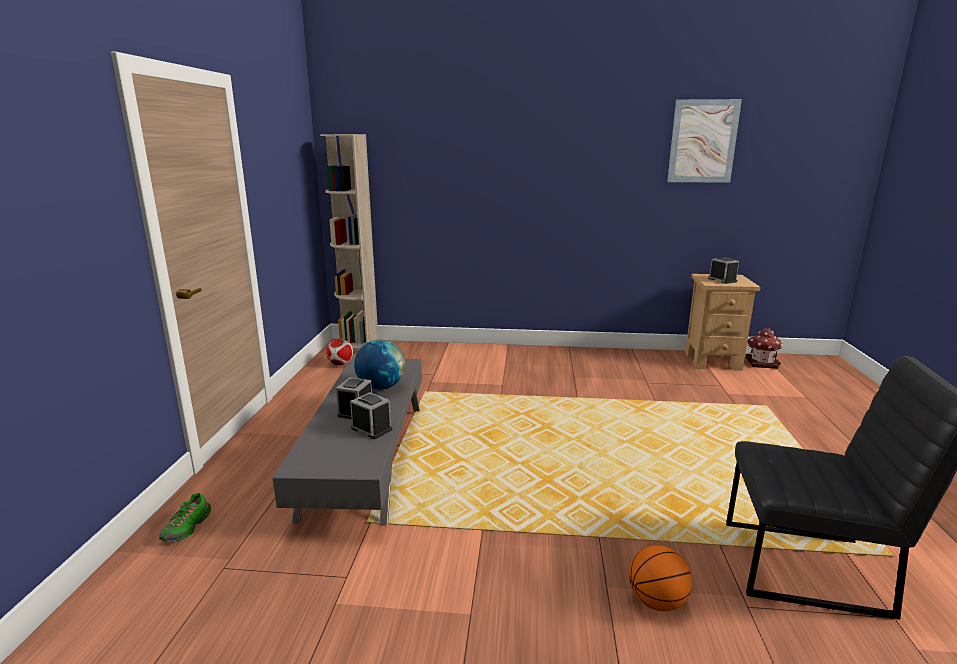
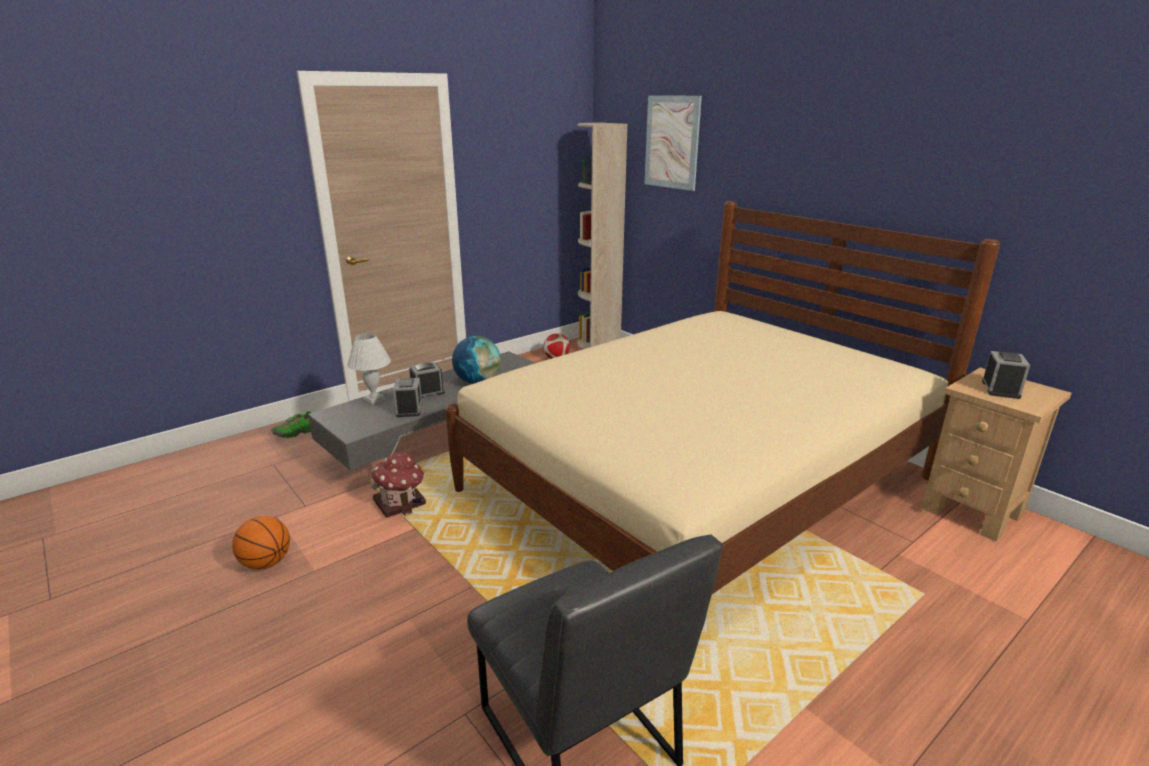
camera: 45 degrees right, 5 degrees up
basketball [629,545,692,611] -> basketball moved to [232,516,290,570]
picture [667,99,742,183] -> picture moved to [645,95,702,191]
toy house [745,329,783,369] -> toy house moved to [371,453,426,518]
none -> white table lamp [347,333,391,405]
none -> beige bed [445,201,1000,594]

